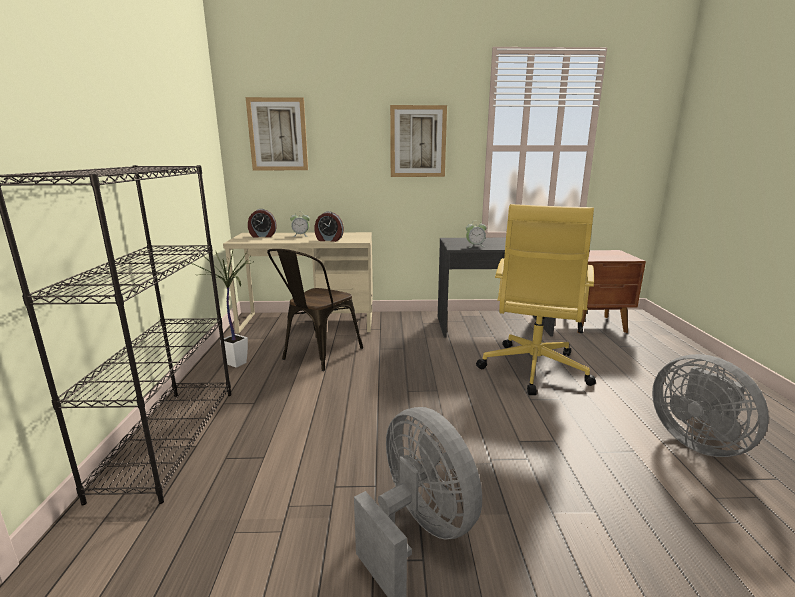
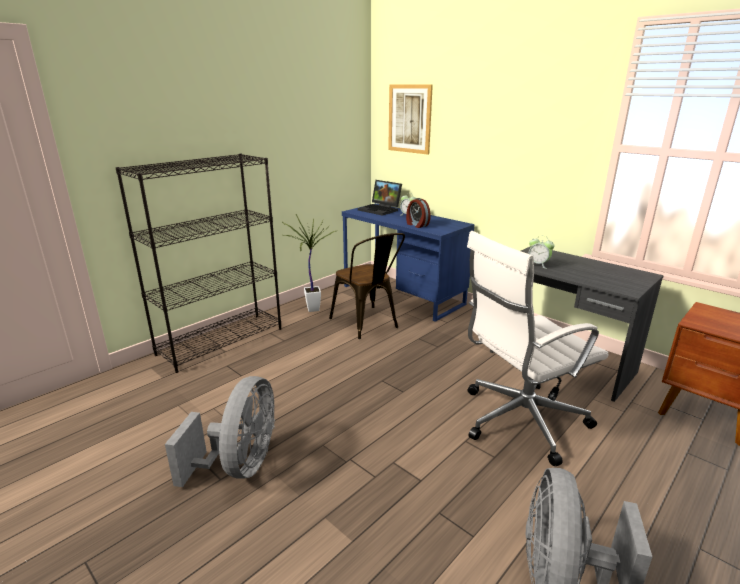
camera: 45 degrees right, 5 degrees up
beige desk [223,232,373,334] -> blue desk [342,203,474,322]
alarm clock [248,209,277,238] -> laptop [358,180,402,216]
brown chair [267,249,363,371] -> brown chair turned 105 degrees counterclockwise [329,233,405,339]
picture [390,105,447,177] -> none
yellow office chair [476,204,596,395] -> white office chair [467,231,609,466]

